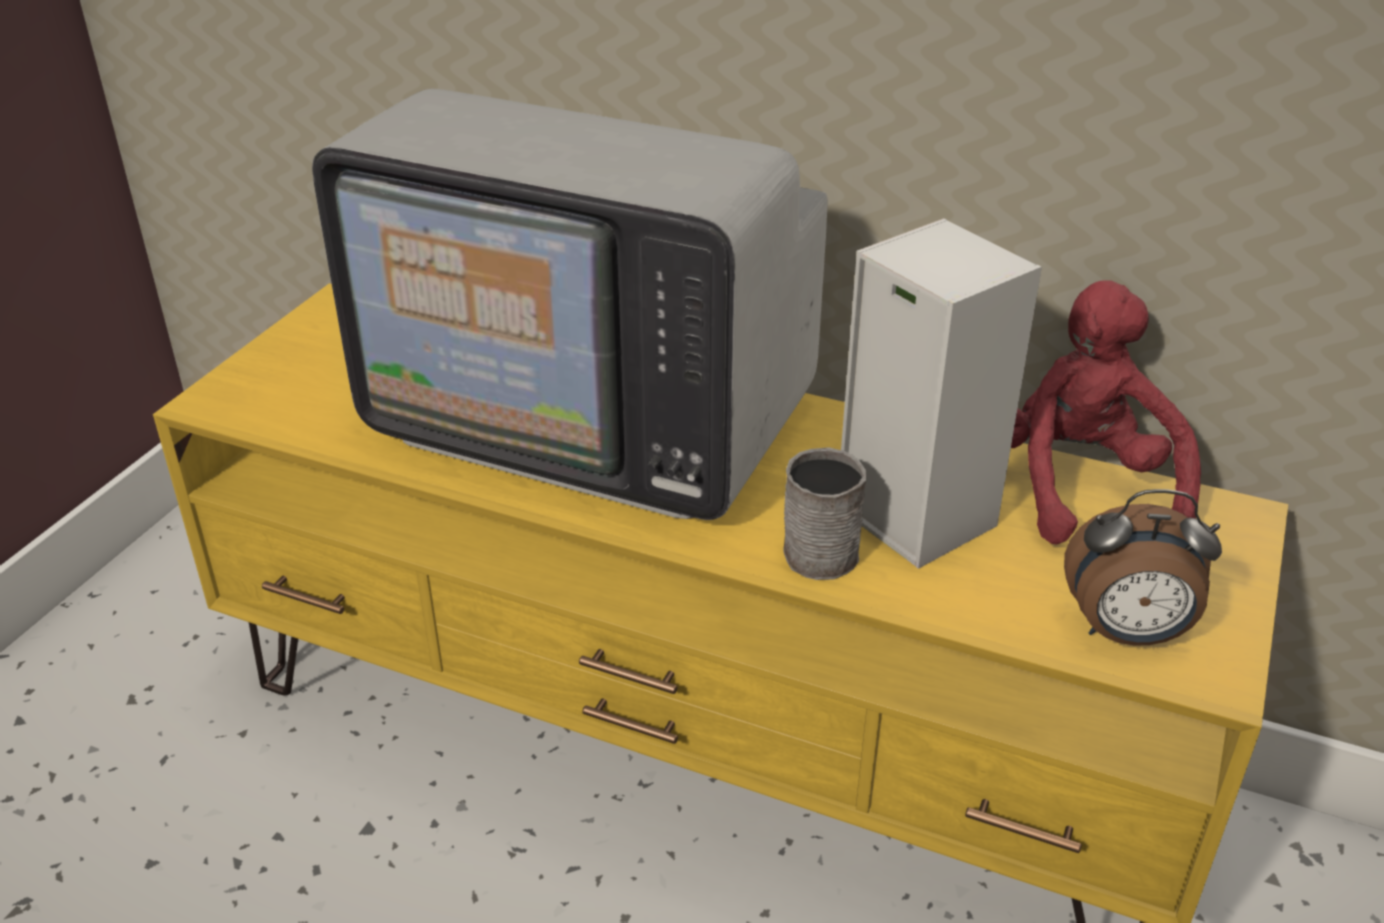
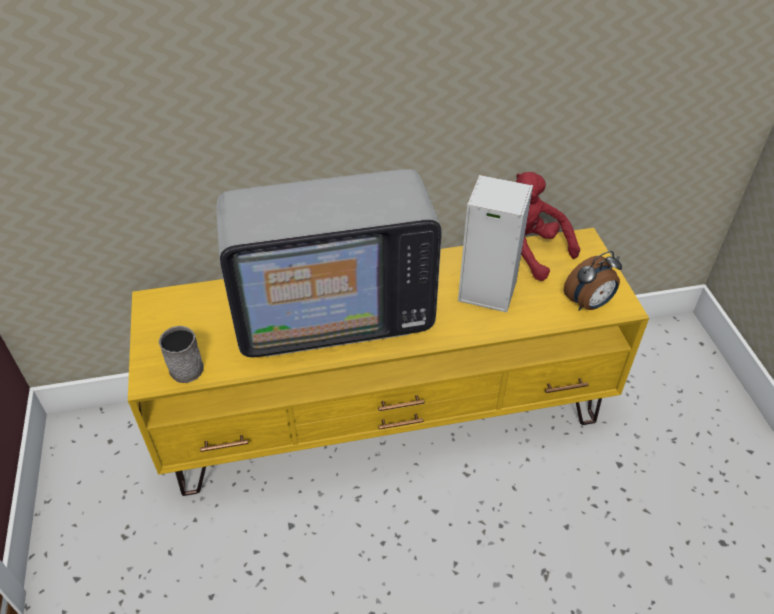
camera: 35 degrees left, 10 degrees up
grey mug [784,447,867,580] -> grey mug moved to [159,326,204,383]

